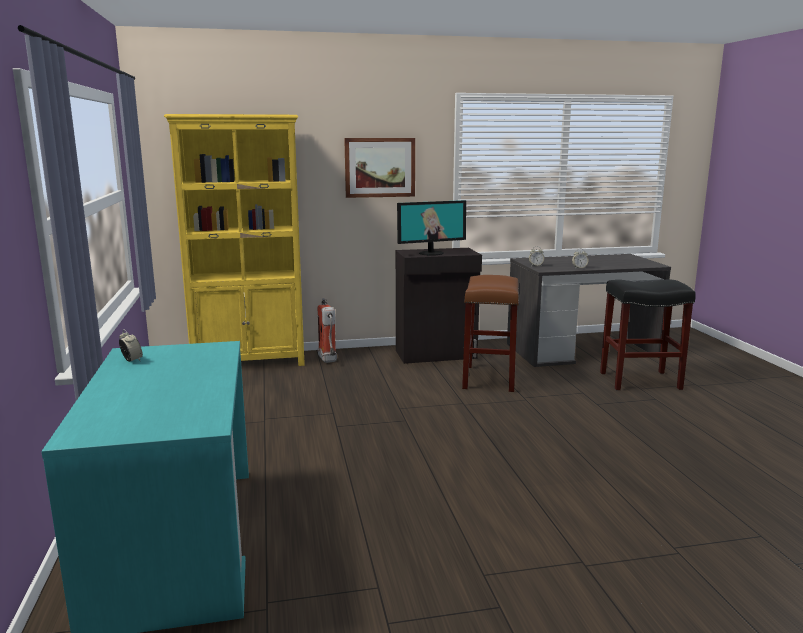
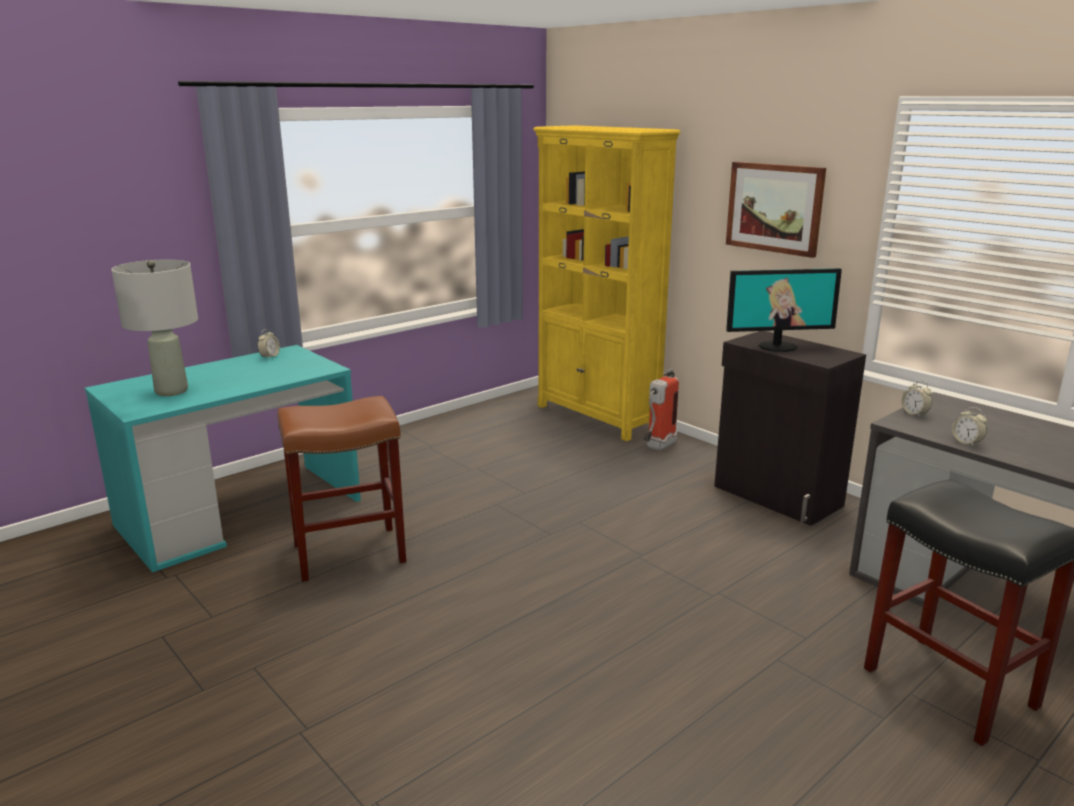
camera: 60 degrees right, 5 degrees up
monitor [397,200,466,256] -> monitor turned 45 degrees counterclockwise [726,268,842,352]
brown stool [462,275,519,392] -> brown stool moved to [277,396,406,582]
none -> grey table lamp [111,259,198,396]

